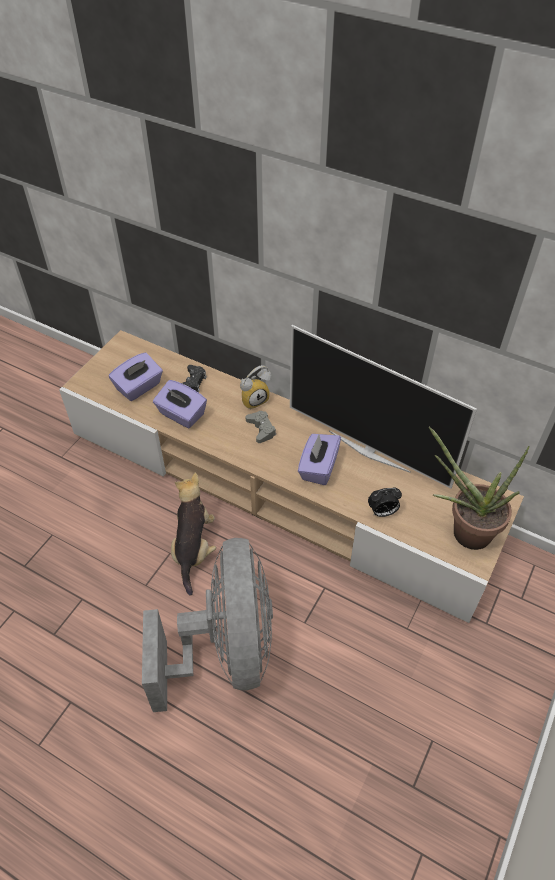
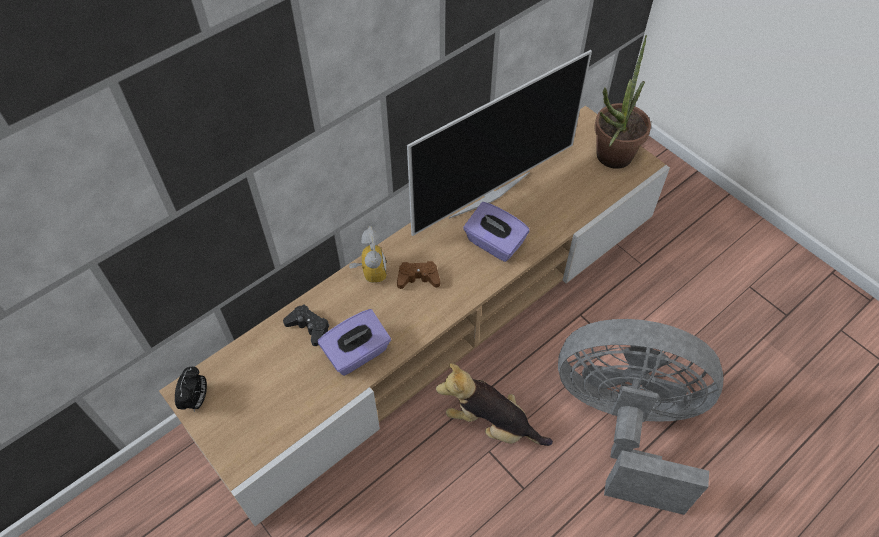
camera: 70 degrees left, 5 degrees up
purple tissue box [109,352,163,401] -> none
grey game controller [246,411,276,443] -> brown game controller [397,261,440,289]
alarm clock [368,487,402,517] -> alarm clock moved to [175,367,207,412]

